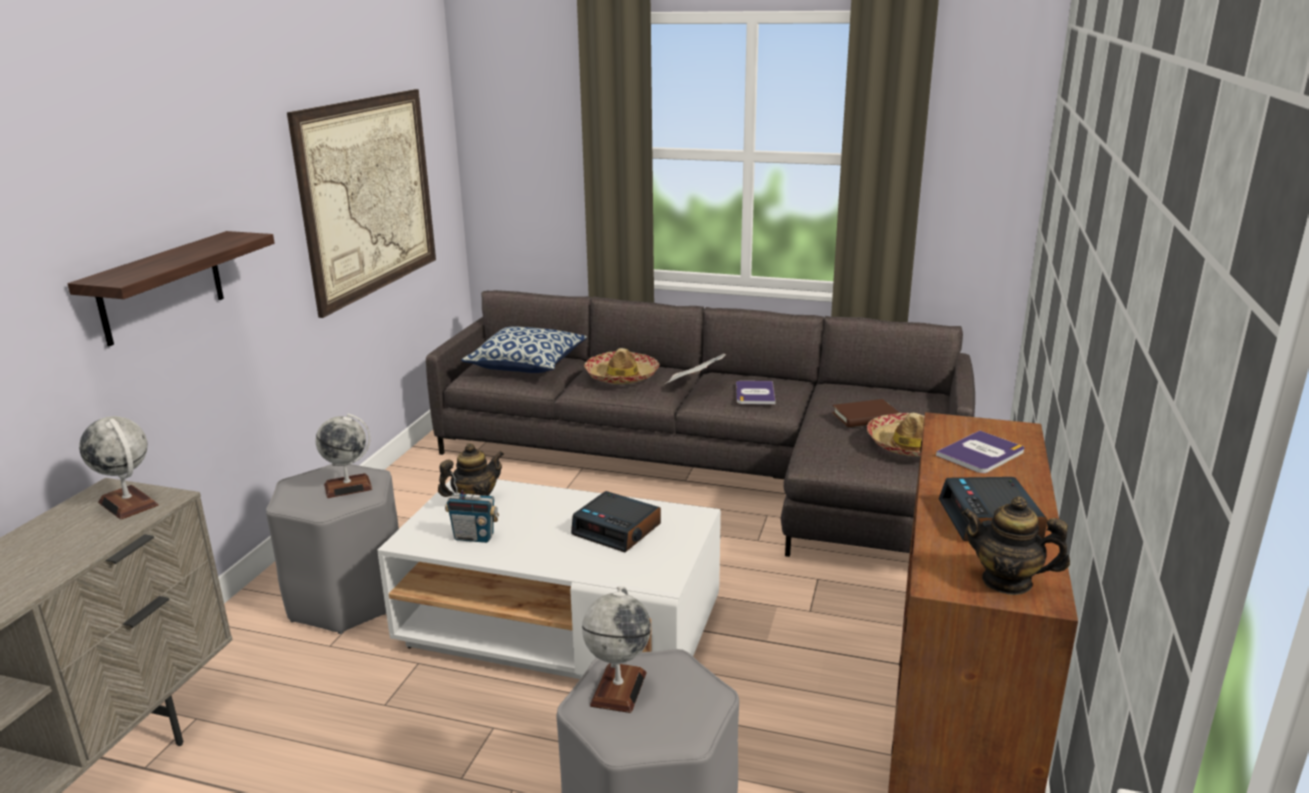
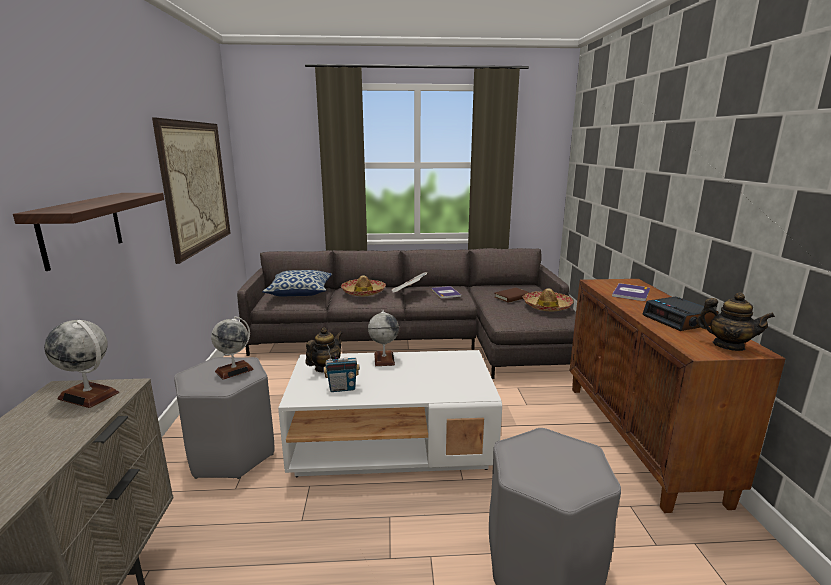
camera: 20 degrees left, 5 degrees down
alarm clock [571,491,661,552] -> none
globe [582,586,651,713] -> globe moved to [368,310,399,366]
teapot [962,497,1070,595] -> teapot turned 150 degrees counterclockwise [696,293,775,351]

